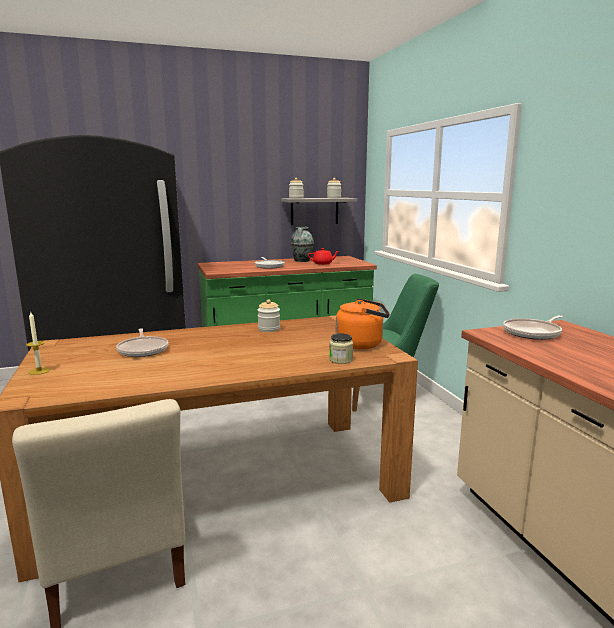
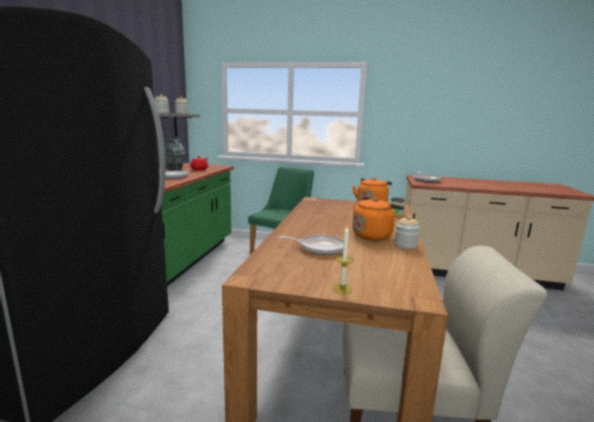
camera: 60 degrees left, 0 degrees up
jar [257,300,280,332] -> jar moved to [394,216,420,249]
none -> orange kettle [353,197,404,240]

